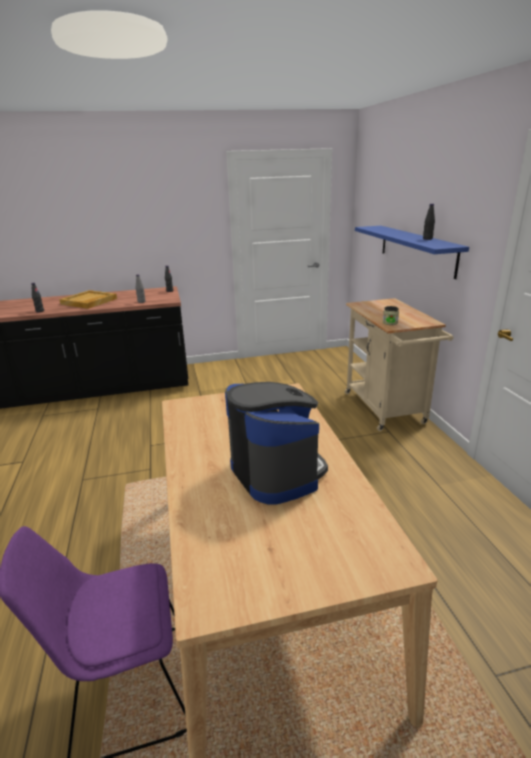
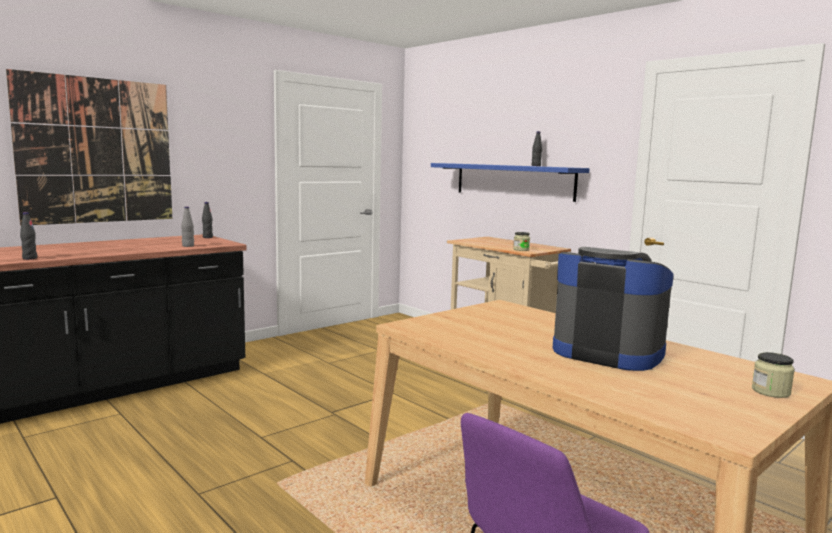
camera: 30 degrees left, 15 degrees down
beige tray [59,290,117,309] -> none
none -> picture [6,69,172,226]
none -> jar [752,352,795,398]

